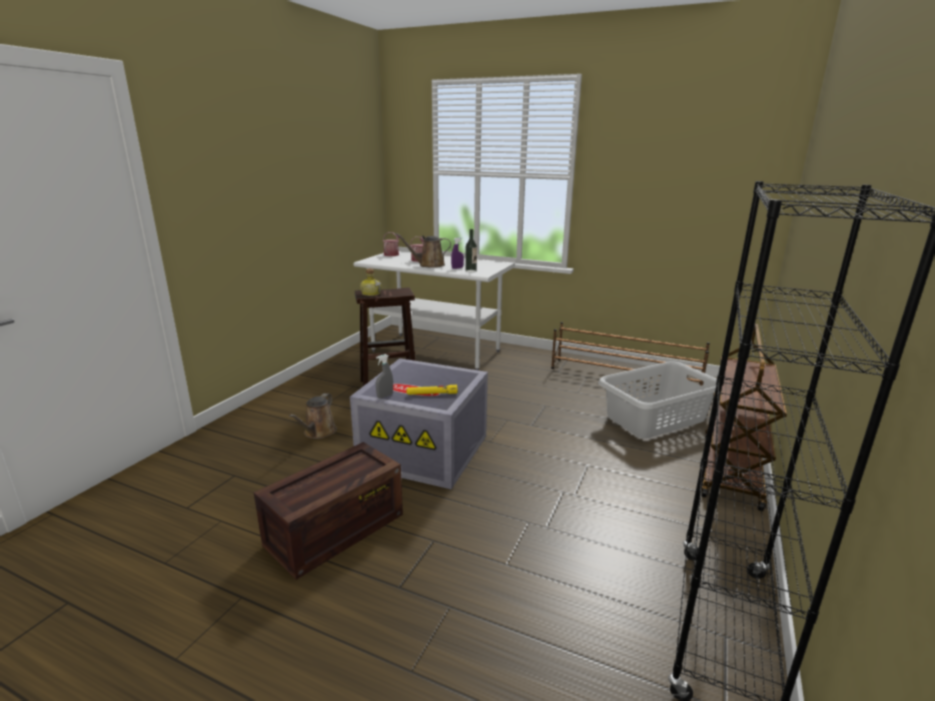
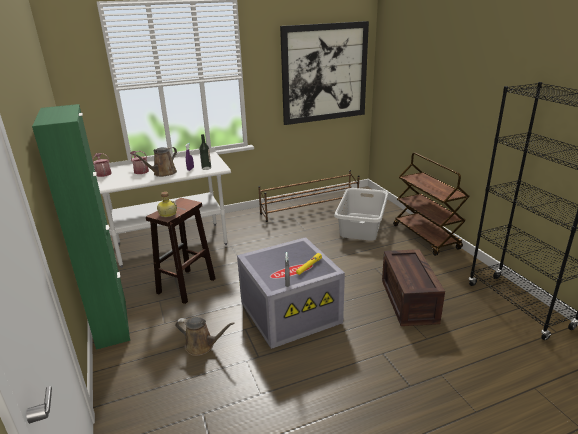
camera: 45 degrees left, 5 degrees up
crate [254,442,403,580] -> crate moved to [382,249,445,326]
brown watering can [289,393,337,439] -> brown watering can turned 45 degrees counterclockwise [175,317,235,356]
none -> green cabinet [32,104,130,350]
none -> picture [280,21,369,125]

